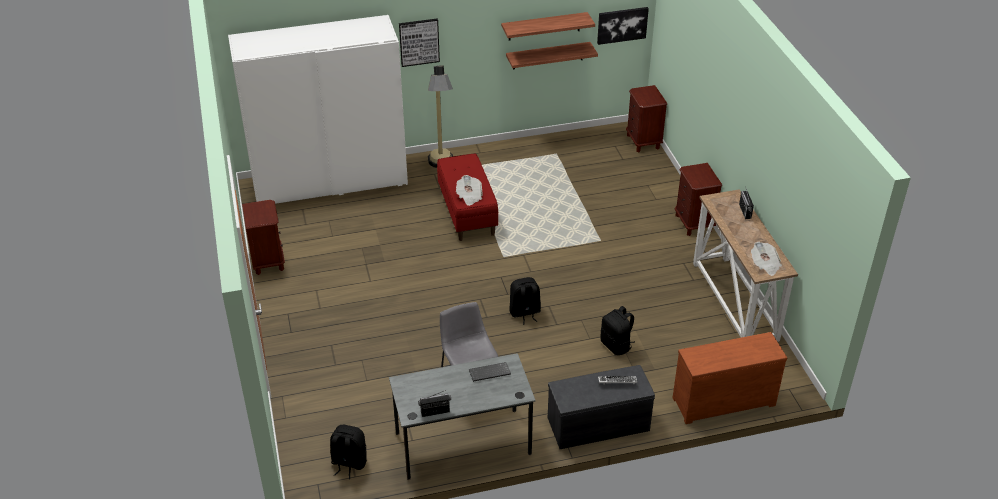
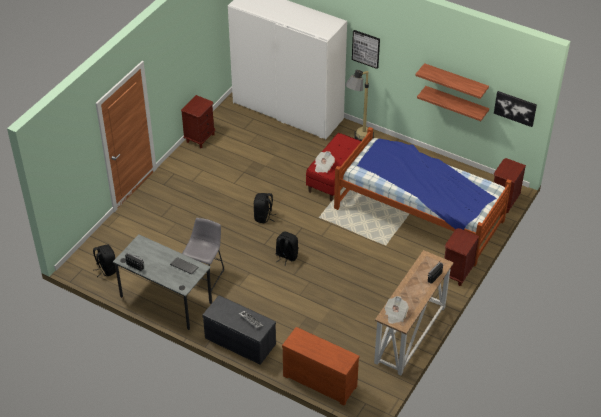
camera: 45 degrees right, 5 degrees up
black backpack [600,306,635,355] -> black backpack moved to [254,193,277,223]
none -> bed [334,127,512,266]

